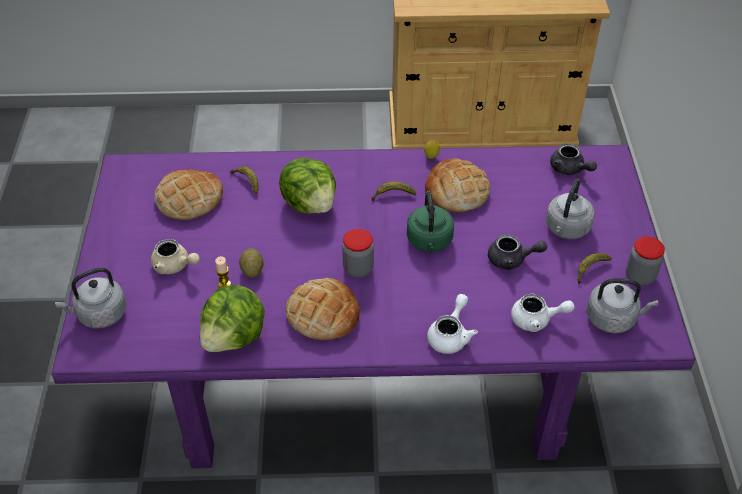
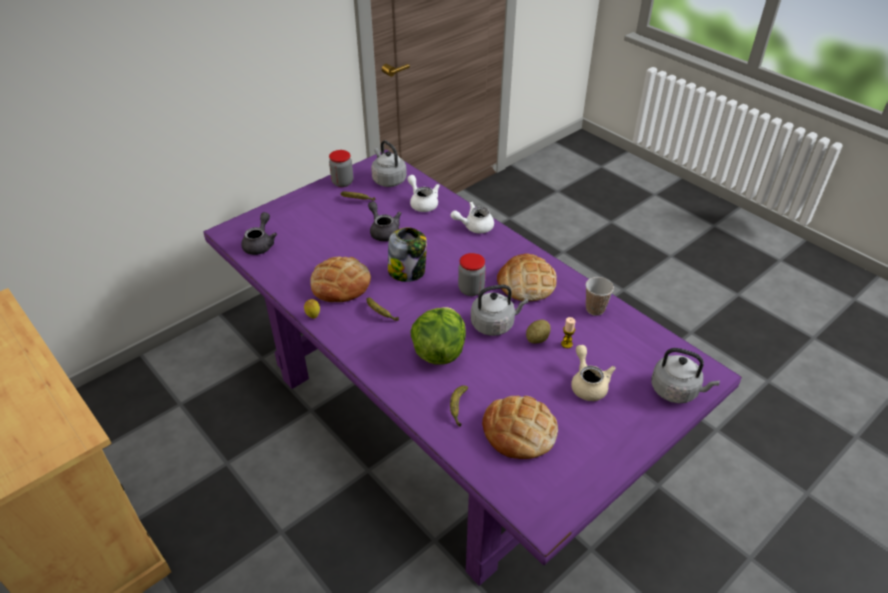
camera: 130 degrees left, 5 degrees down
lettuce [200,285,265,352] -> cup [586,277,614,316]
green kettle [407,191,454,252] -> jar [388,227,427,282]
grey kettle [546,179,595,239] -> grey kettle moved to [471,284,528,336]

